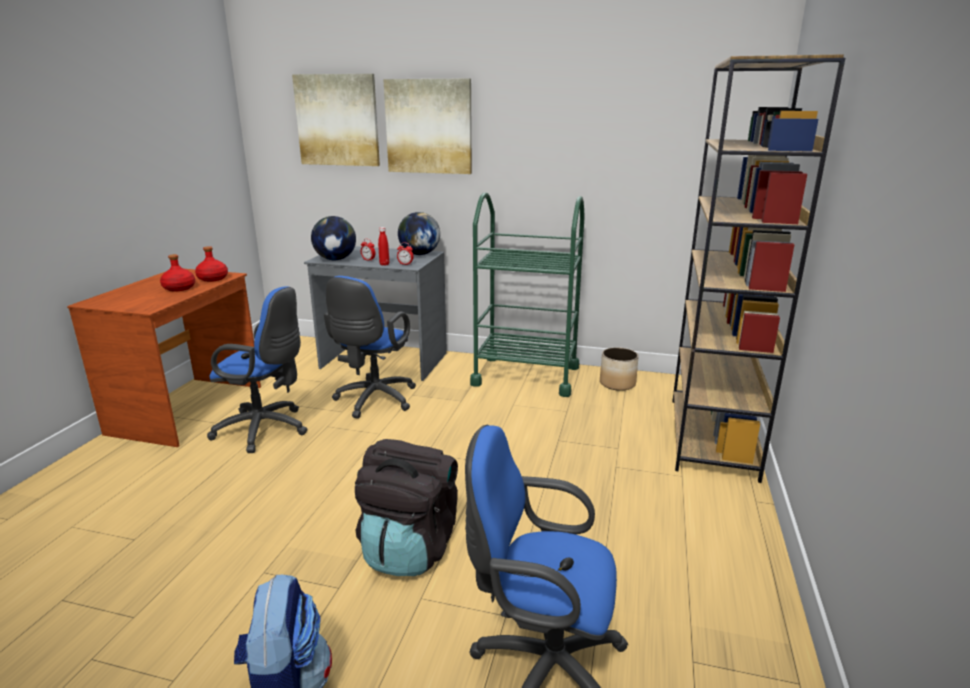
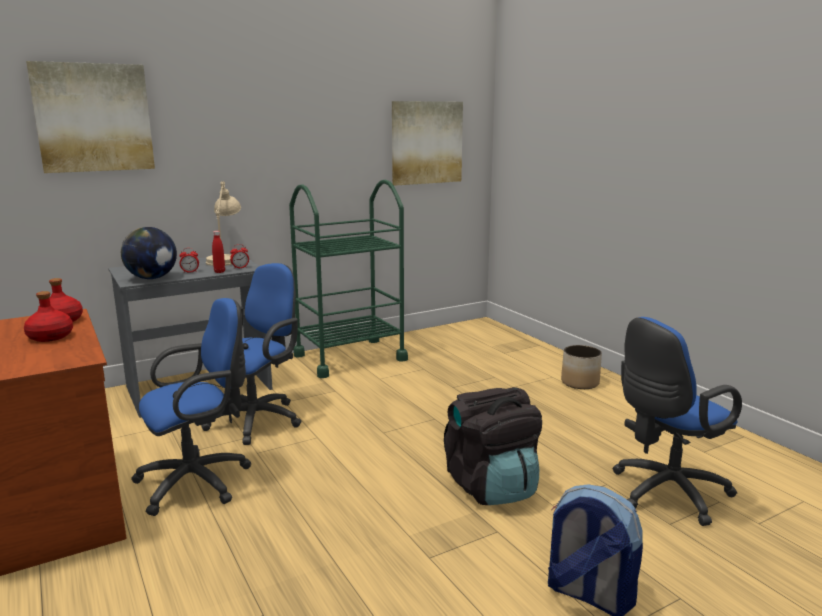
camera: 45 degrees left, 5 degrees down
blue office chair [324,276,416,419] -> blue office chair turned 120 degrees counterclockwise [201,263,302,445]
picture [383,78,472,174] -> picture moved to [392,101,463,186]
globe [398,212,440,255] -> beige table lamp [206,181,241,266]
planter [600,348,639,391] -> planter moved to [561,345,602,389]
brown bookcase [672,54,845,483] -> none

